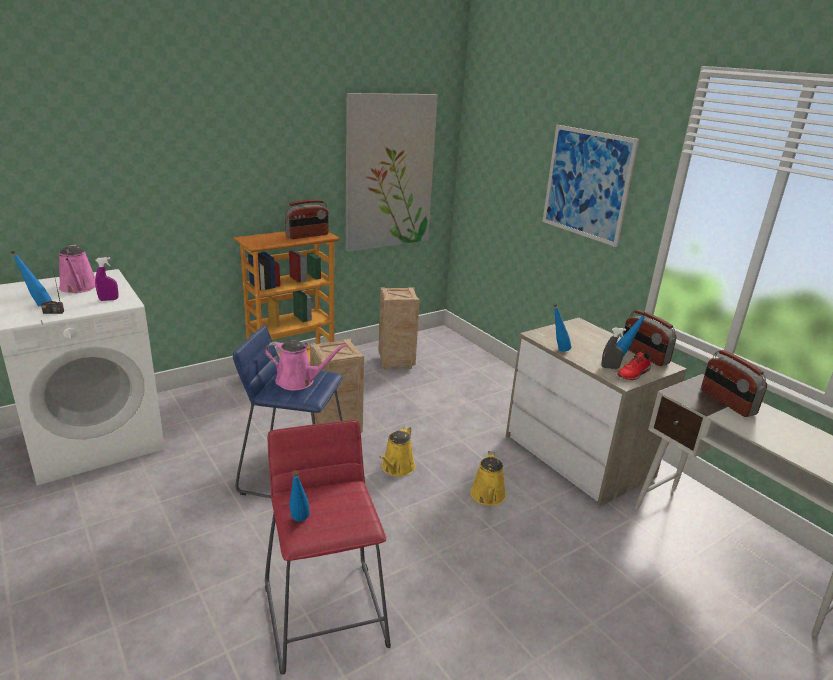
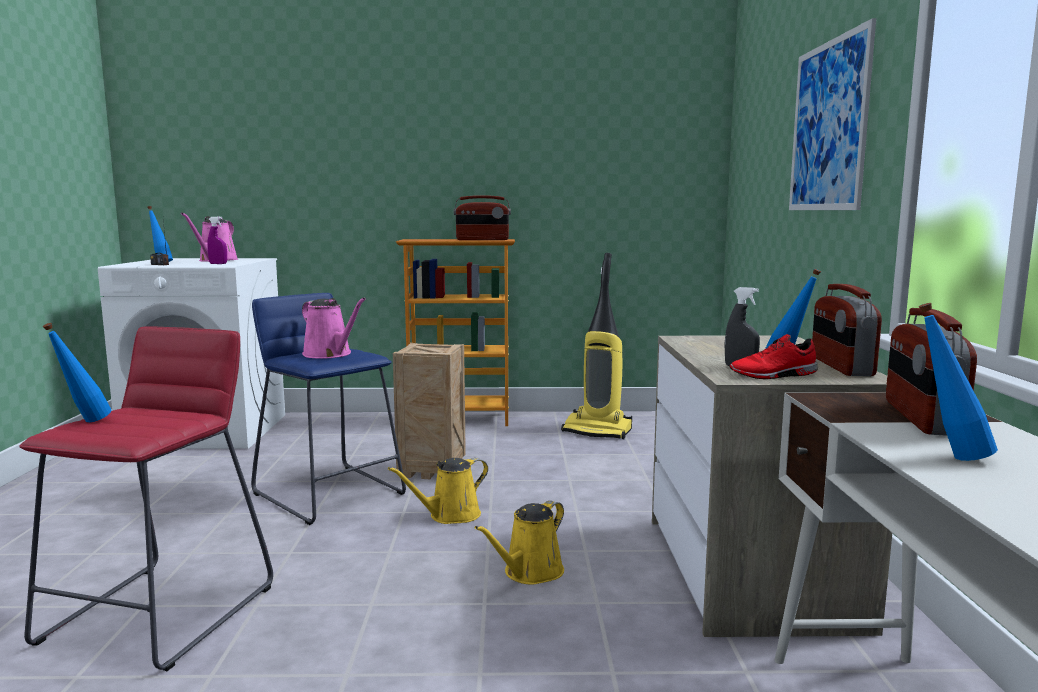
camera: 35 degrees right, 15 degrees down
picture [345,93,438,252] -> none
crate [378,287,420,370] -> vacuum cleaner [561,253,632,439]
blue bottle [553,303,571,352] -> blue bottle moved to [919,303,998,461]

